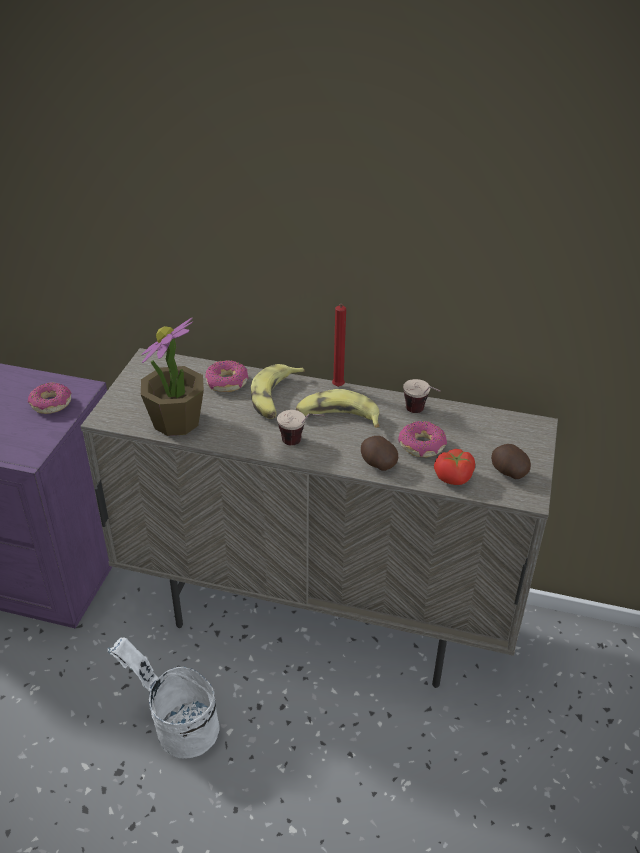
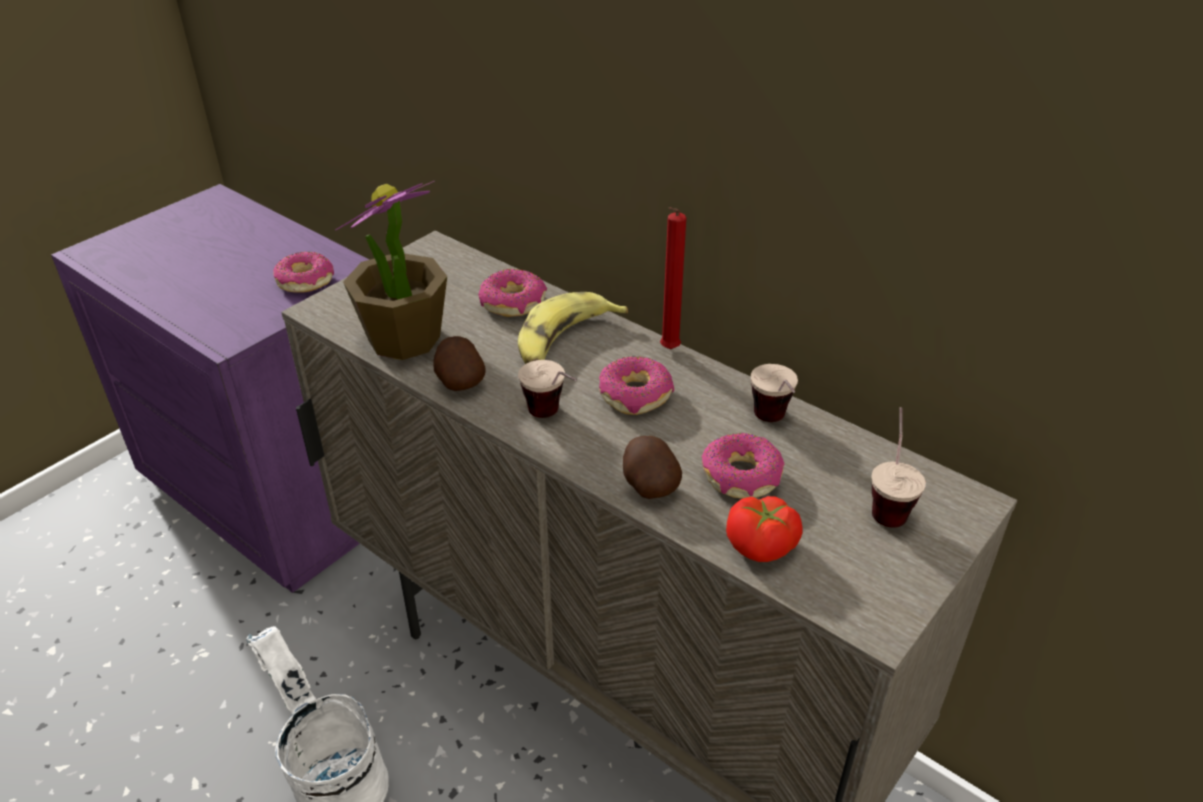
camera: 25 degrees right, 0 degrees up
banana [296,389,380,428] -> donut [599,356,674,415]
potato [491,444,531,479] -> potato moved to [433,336,486,391]
none -> cup [871,407,926,528]

